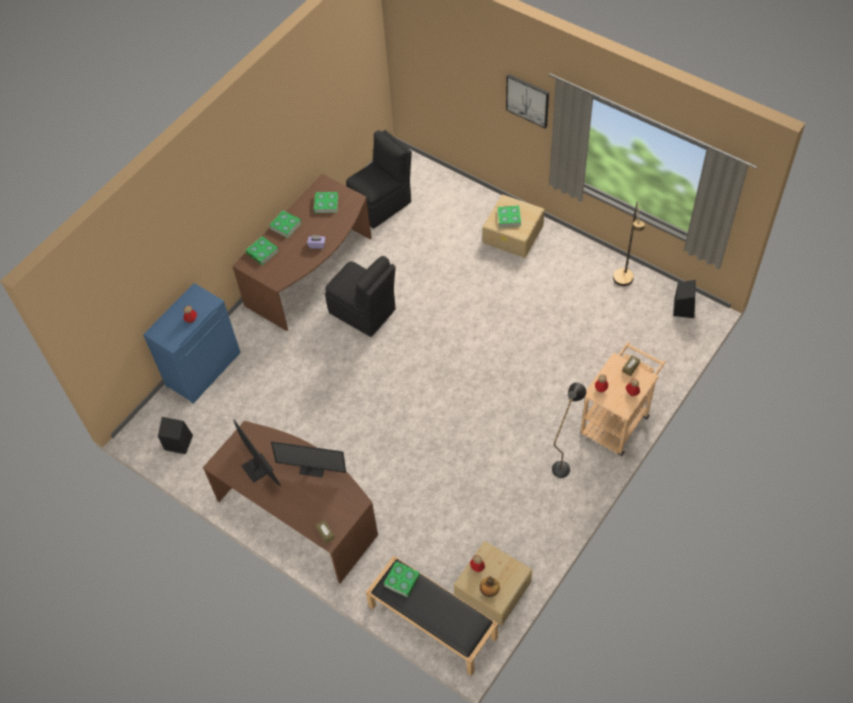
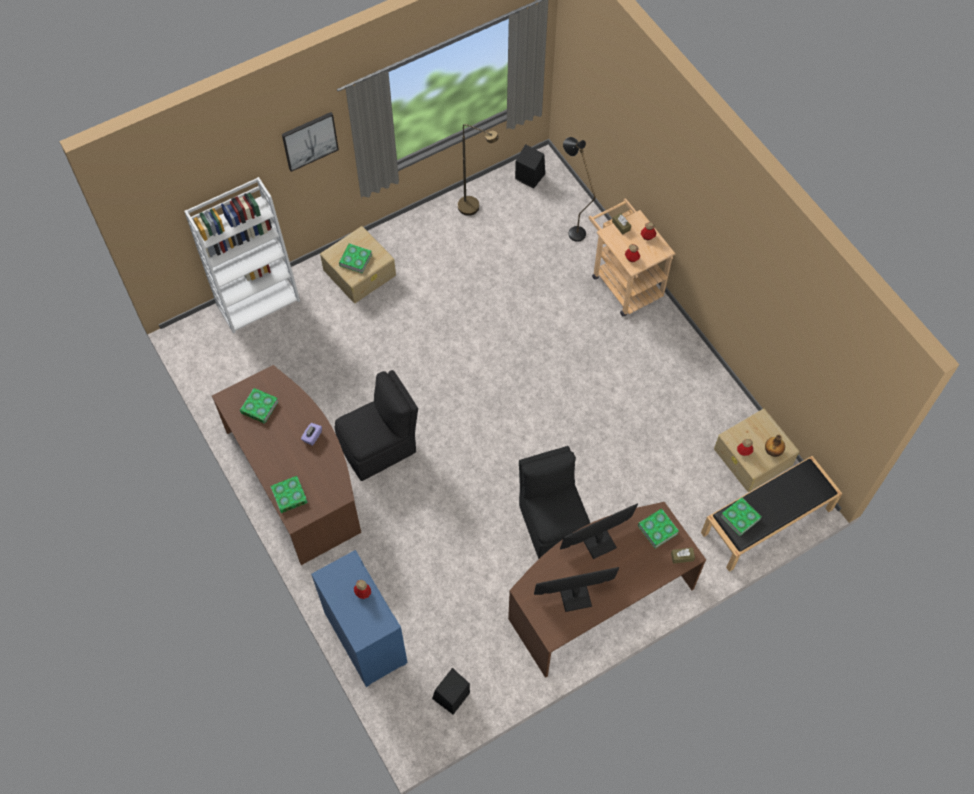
camera: 70 degrees left, 5 degrees up
book [269,210,302,238] -> book moved to [638,508,679,548]
monitor [271,441,346,477] -> monitor turned 150 degrees counterclockwise [560,503,638,559]
black chair [346,130,412,229] -> black chair moved to [519,446,590,559]
black floor lamp [552,382,586,478] -> black floor lamp moved to [563,137,595,242]
none -> white bookcase [184,177,300,333]

